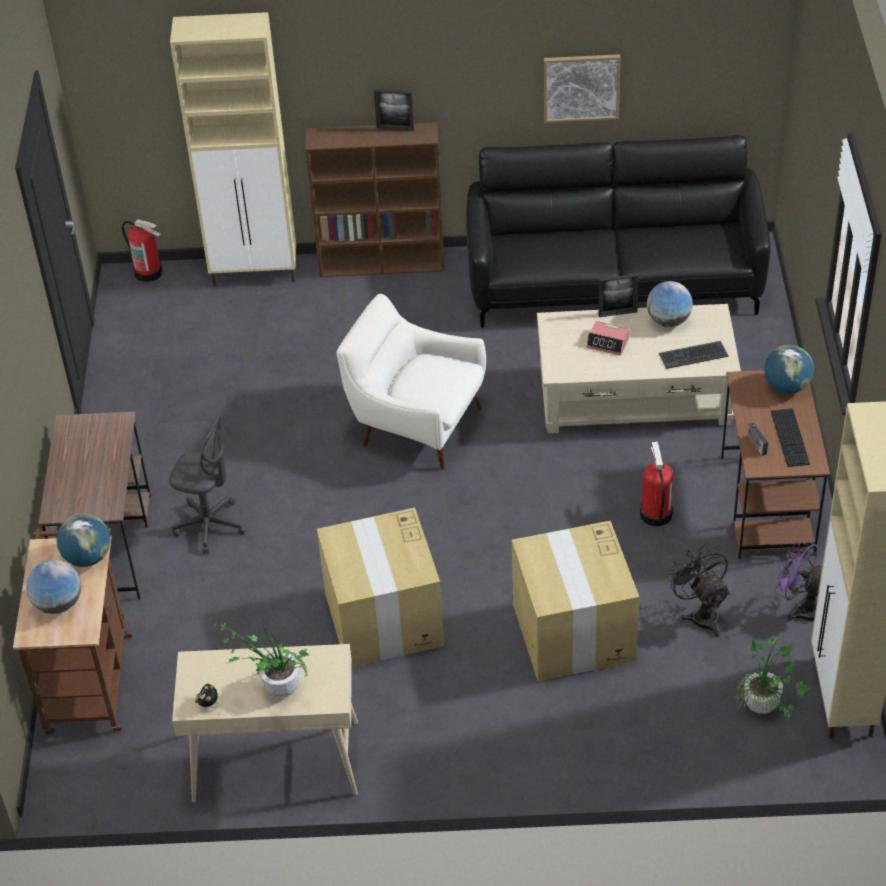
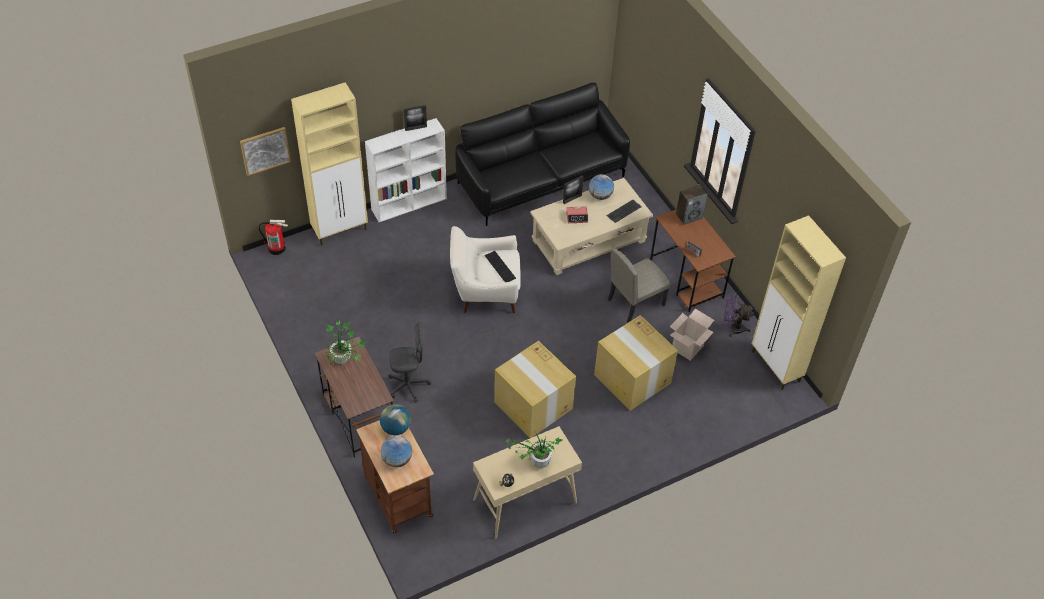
camera: 30 degrees left, 5 degrees up
brown bookcase [305,122,445,277] -> white bookcase [365,118,447,222]
picture [544,54,620,123] -> picture moved to [240,127,291,176]
fire extinguisher [640,441,674,526] -> beige chair [608,248,671,323]
black fan [667,545,730,637] -> cardboard box [670,309,714,361]
potted plant [735,637,811,720] -> potted plant moved to [326,320,366,366]
globe [764,345,814,394] -> speaker [676,184,707,225]
keyboard [771,408,810,467] -> keyboard moved to [485,251,516,282]

